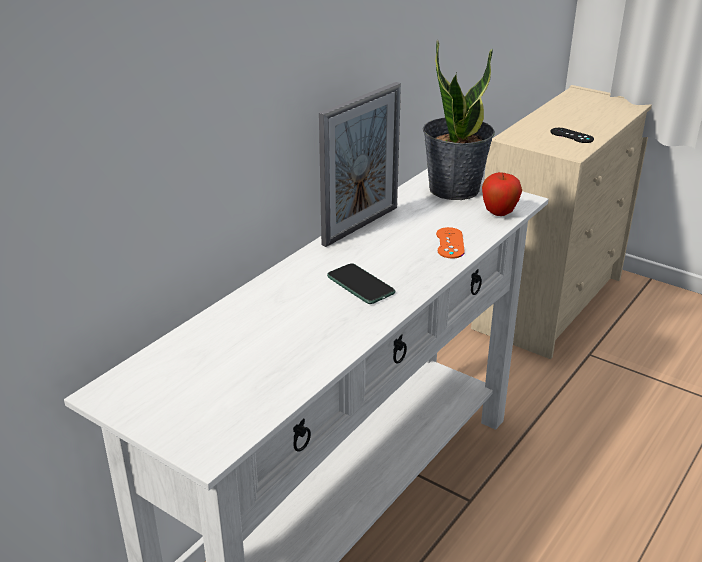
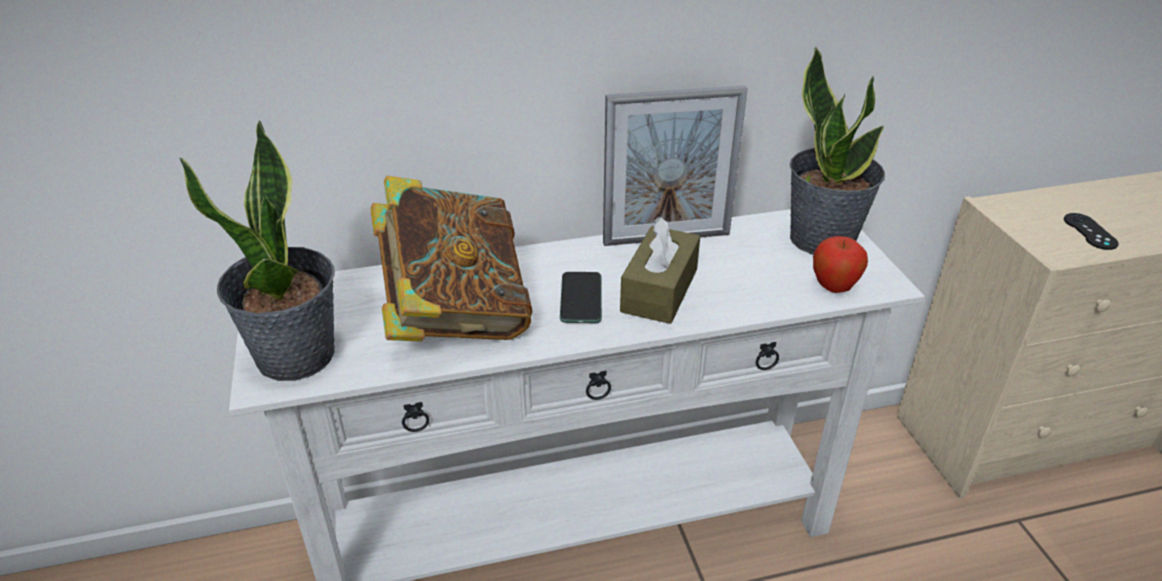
camera: 40 degrees right, 5 degrees up
orange game controller [436,227,465,258] -> none
none -> potted plant [180,120,335,381]
none -> book [370,176,533,342]
none -> brown tissue box [620,217,700,324]

